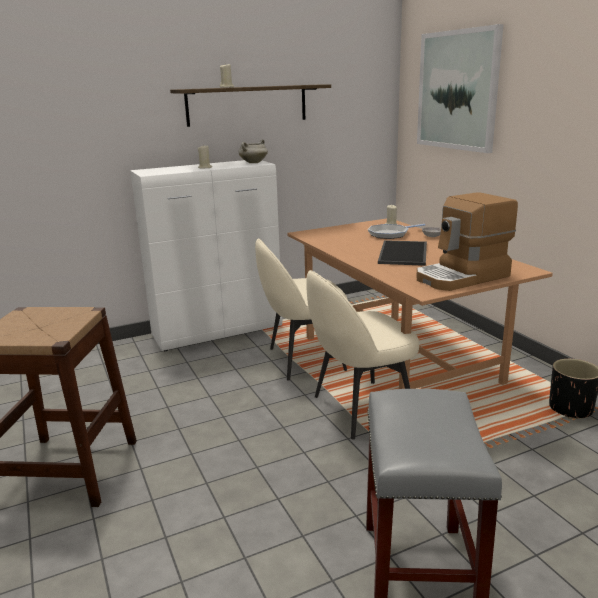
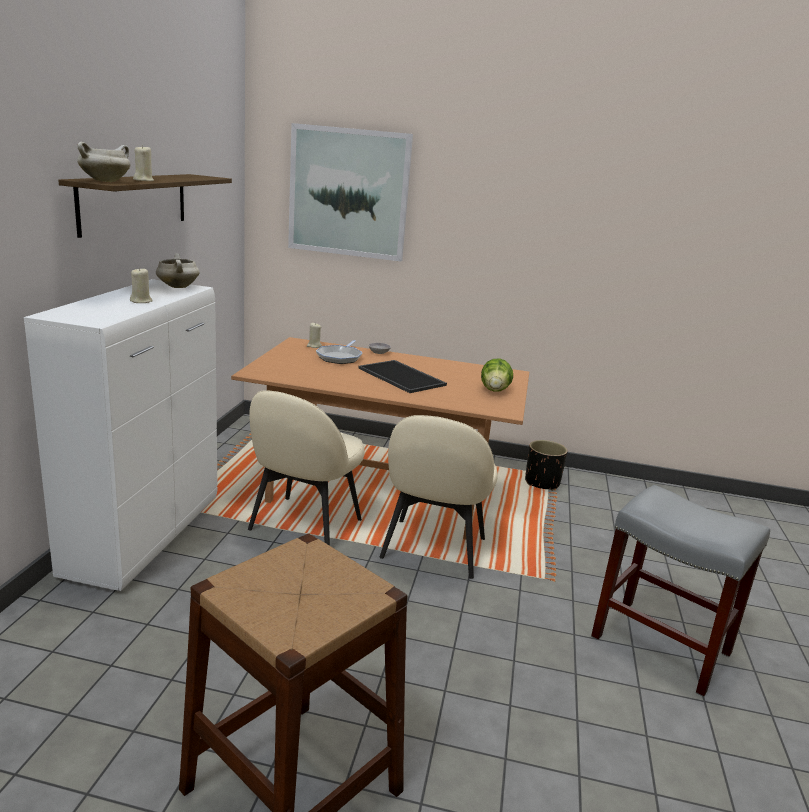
camera: 55 degrees left, 0 degrees up
coffee machine [416,192,518,291] -> lettuce [481,358,513,392]
none -> white cooking pot [77,142,131,182]

